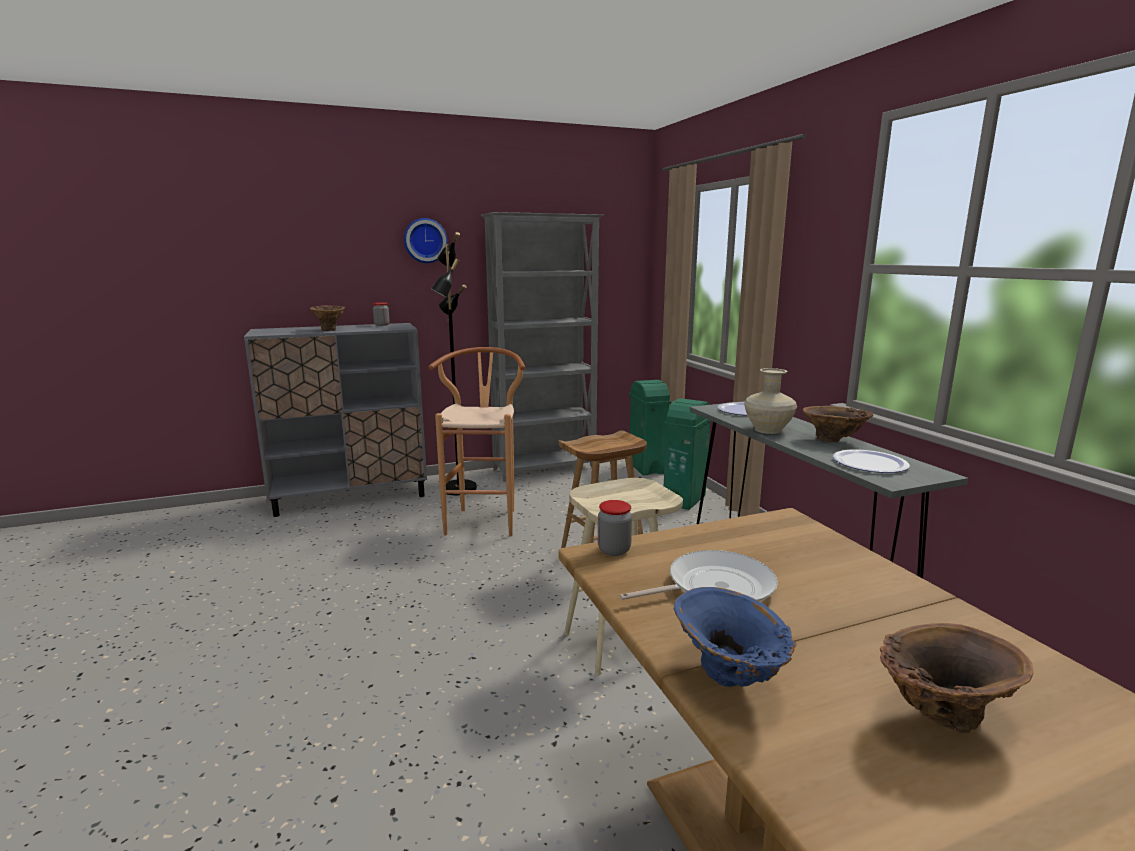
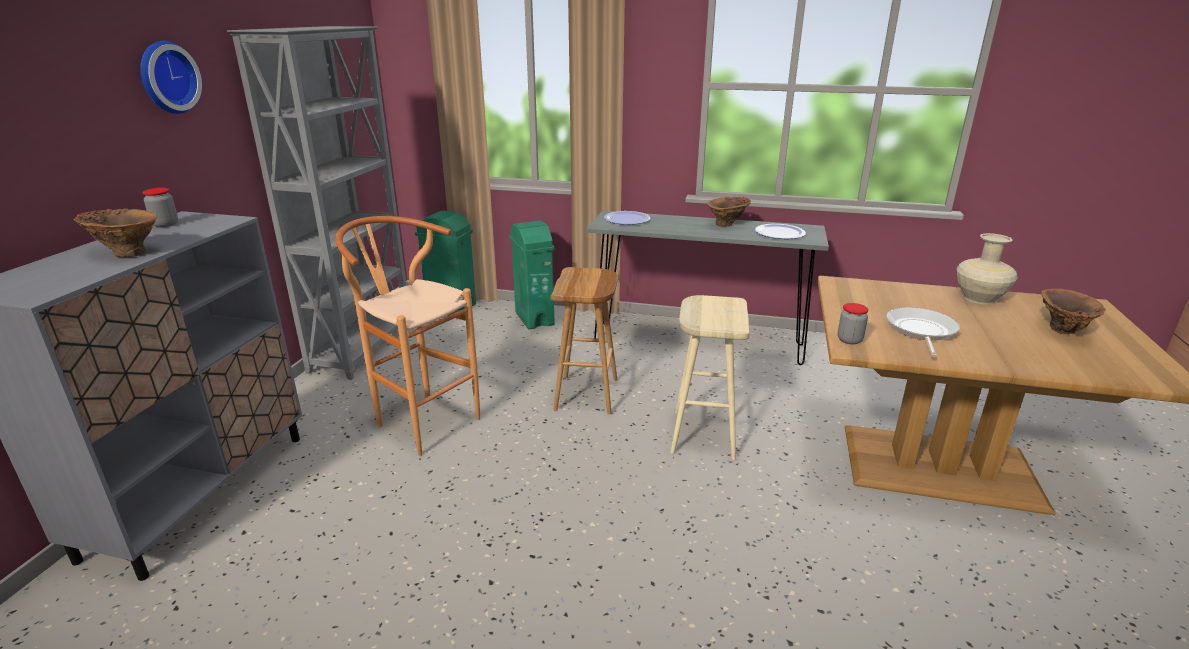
camera: 55 degrees left, 10 degrees up
black floor lamp [431,232,477,495] -> none
blue vase [674,587,797,687] -> none
beige vase [744,368,797,434] -> beige vase moved to [957,233,1018,305]

